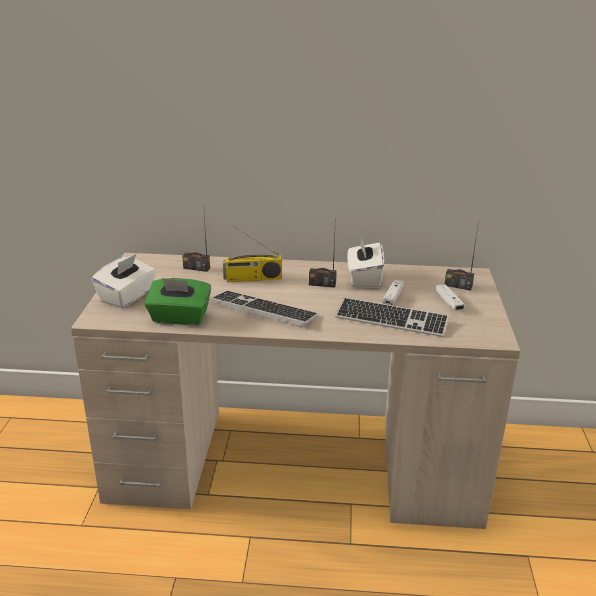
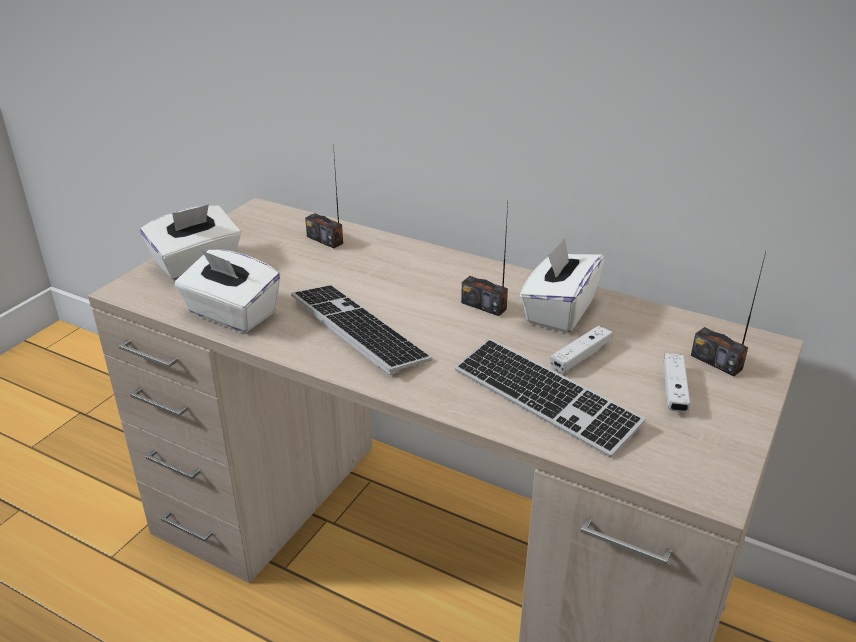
camera: 25 degrees right, 5 degrees up
green tissue box [144,278,211,325] -> white tissue box [175,249,281,332]
radio [223,226,282,282] -> none

